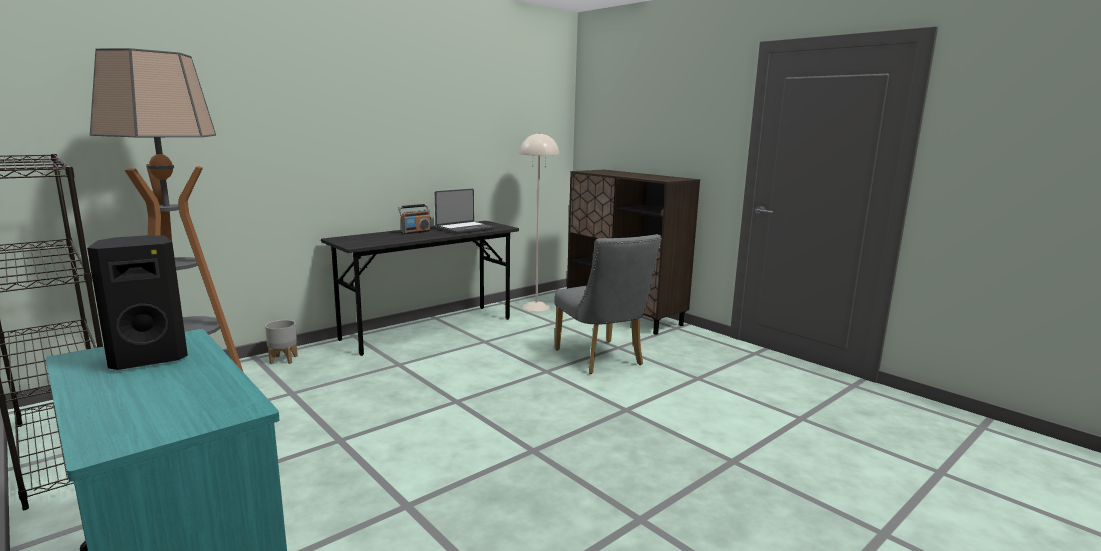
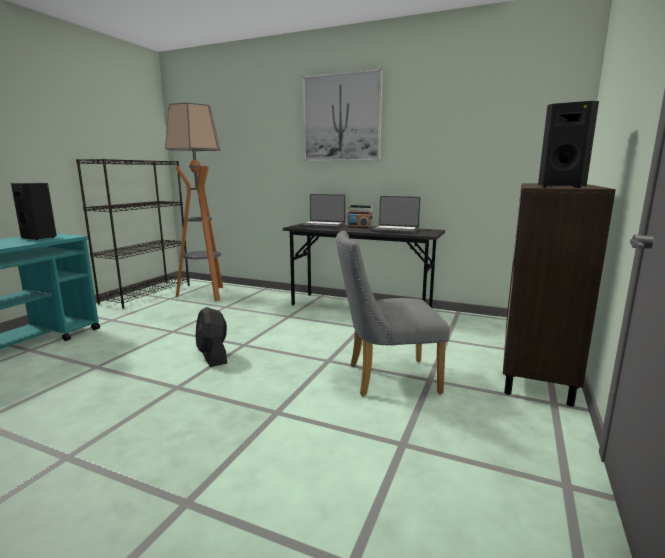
camera: 65 degrees right, 0 degrees up
grey planter [265,320,298,364] -> none
beige floor lamp [519,133,559,311] -> none
grey chair [554,234,662,374] -> grey chair turned 45 degrees clockwise [336,231,450,396]
none -> black fan [195,307,227,367]
none -> laptop [300,194,345,229]
none -> picture [303,69,383,161]
none -> black speaker [538,101,599,188]

